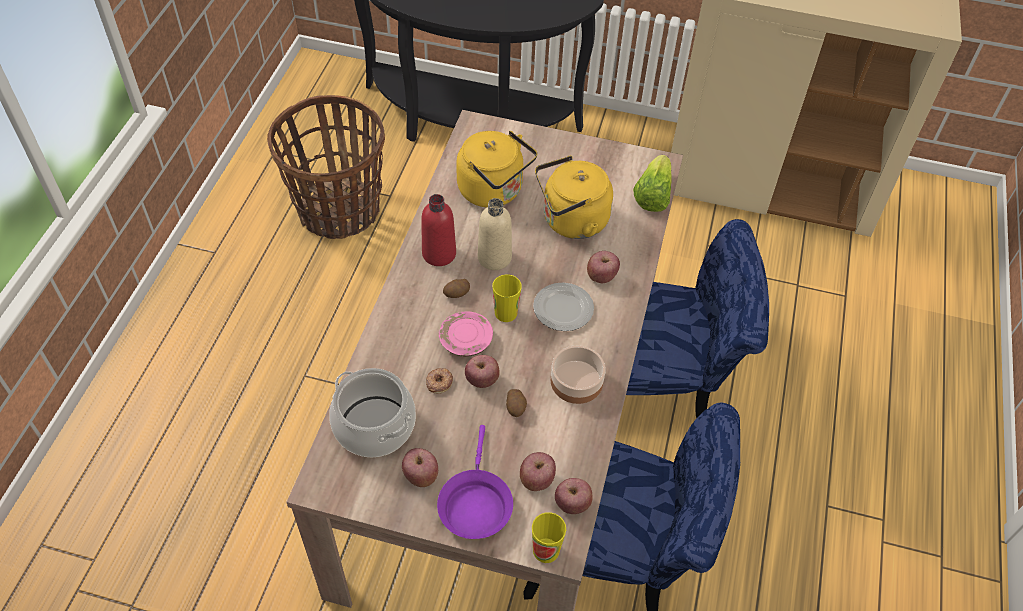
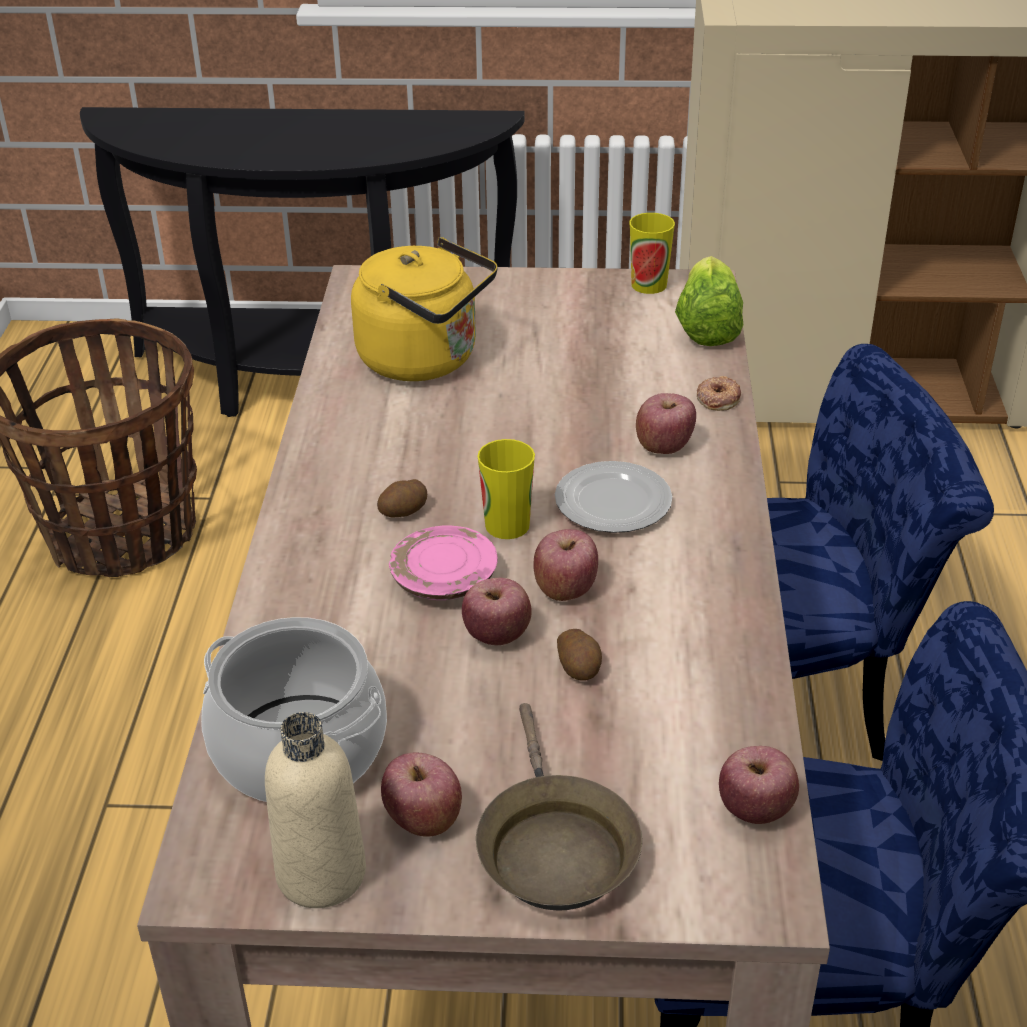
camera: 10 degrees left, 15 degrees down
red bottle [421,194,456,266] -> none
donut [426,368,453,394] -> donut moved to [697,376,741,411]
purple frying pan [437,425,513,539] -> brown frying pan [476,703,642,911]
beige bottle [478,198,512,270] -> beige bottle moved to [265,712,366,908]
apple [520,452,556,491] -> apple moved to [533,529,598,601]
cup [532,512,566,563] -> cup moved to [629,213,675,294]
yellow kettle [535,156,613,239] -> none
bowl [551,346,606,404] -> none

